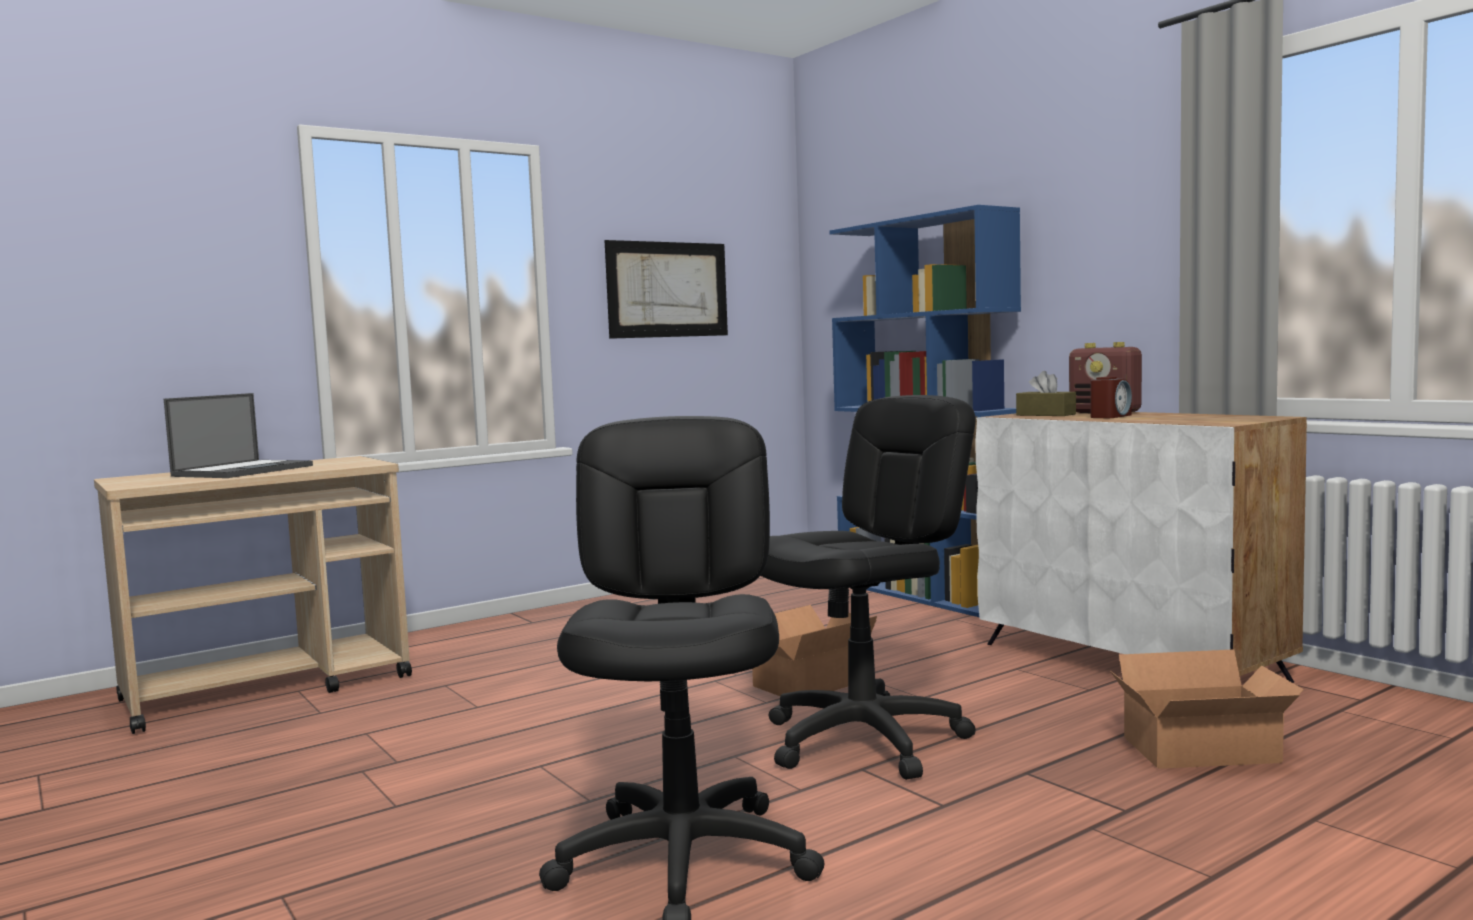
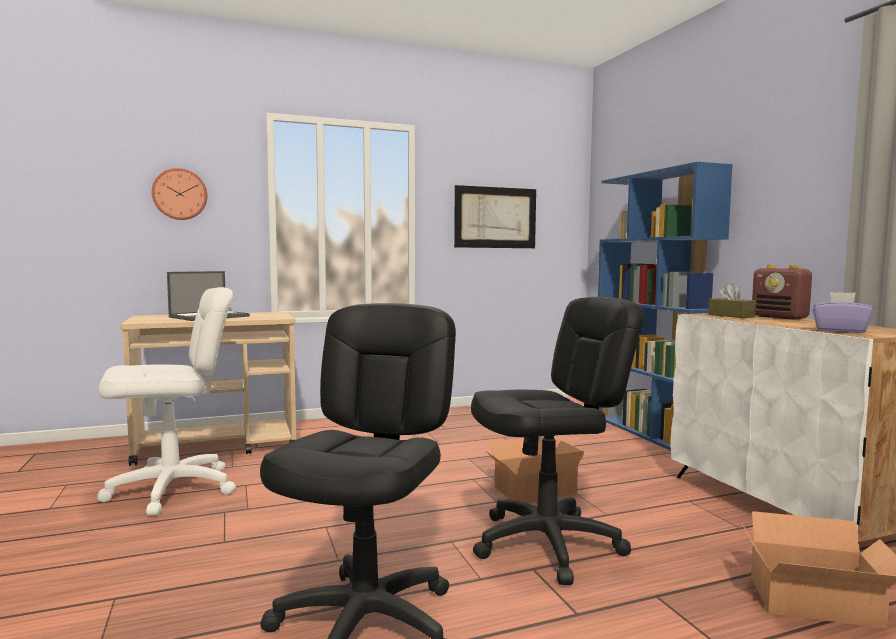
camera: 15 degrees right, 0 degrees up
alarm clock [1090,377,1132,418] -> none
none -> white office chair [97,287,236,516]
none -> wall clock [152,168,207,220]
none -> purple tissue box [812,292,874,333]

